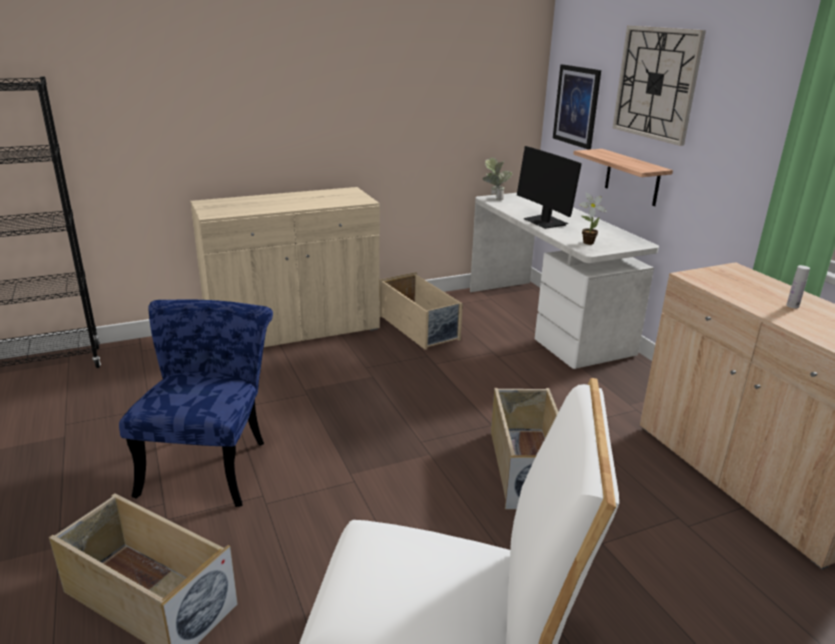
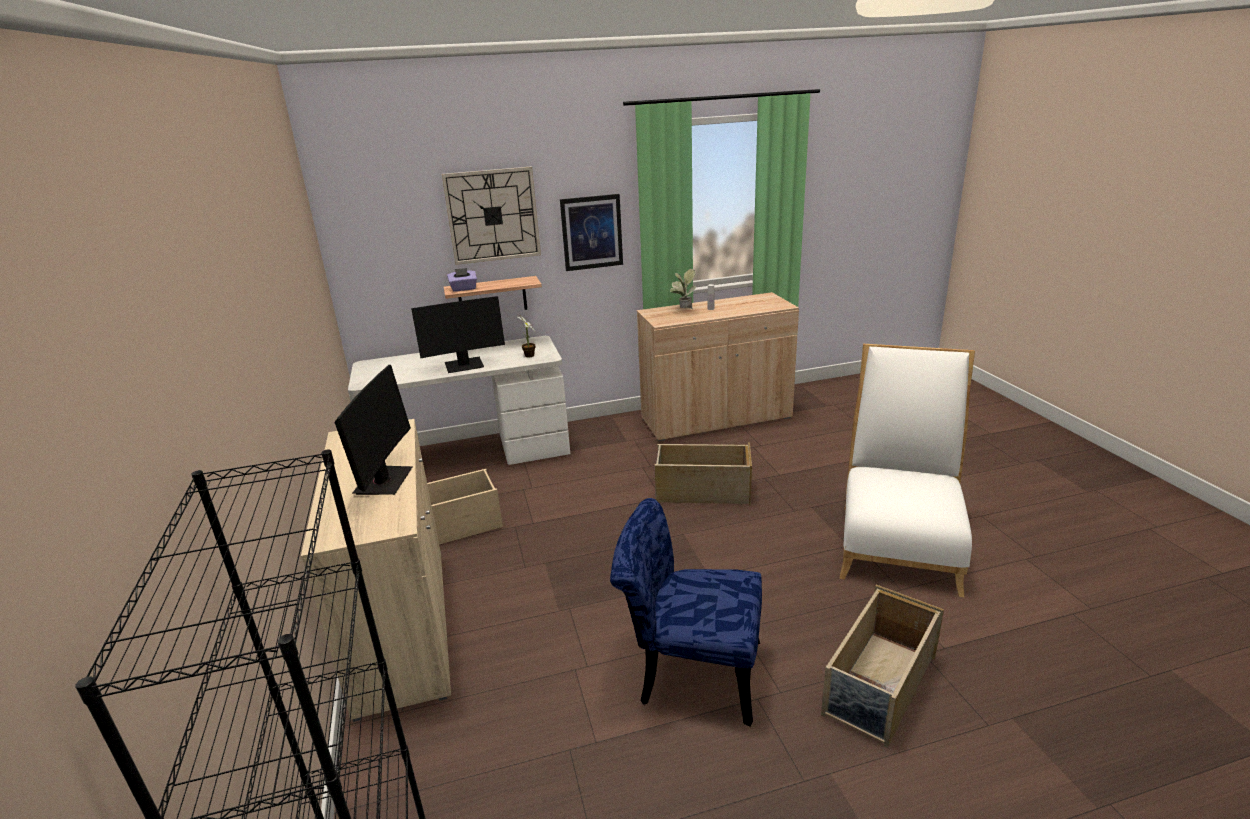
camera: 80 degrees left, 0 degrees up
potted plant [482,158,512,201] -> potted plant moved to [670,269,696,308]
picture [553,64,601,150] -> picture moved to [560,194,623,271]
none -> monitor [334,365,413,495]
none -> purple tissue box [447,268,477,292]

